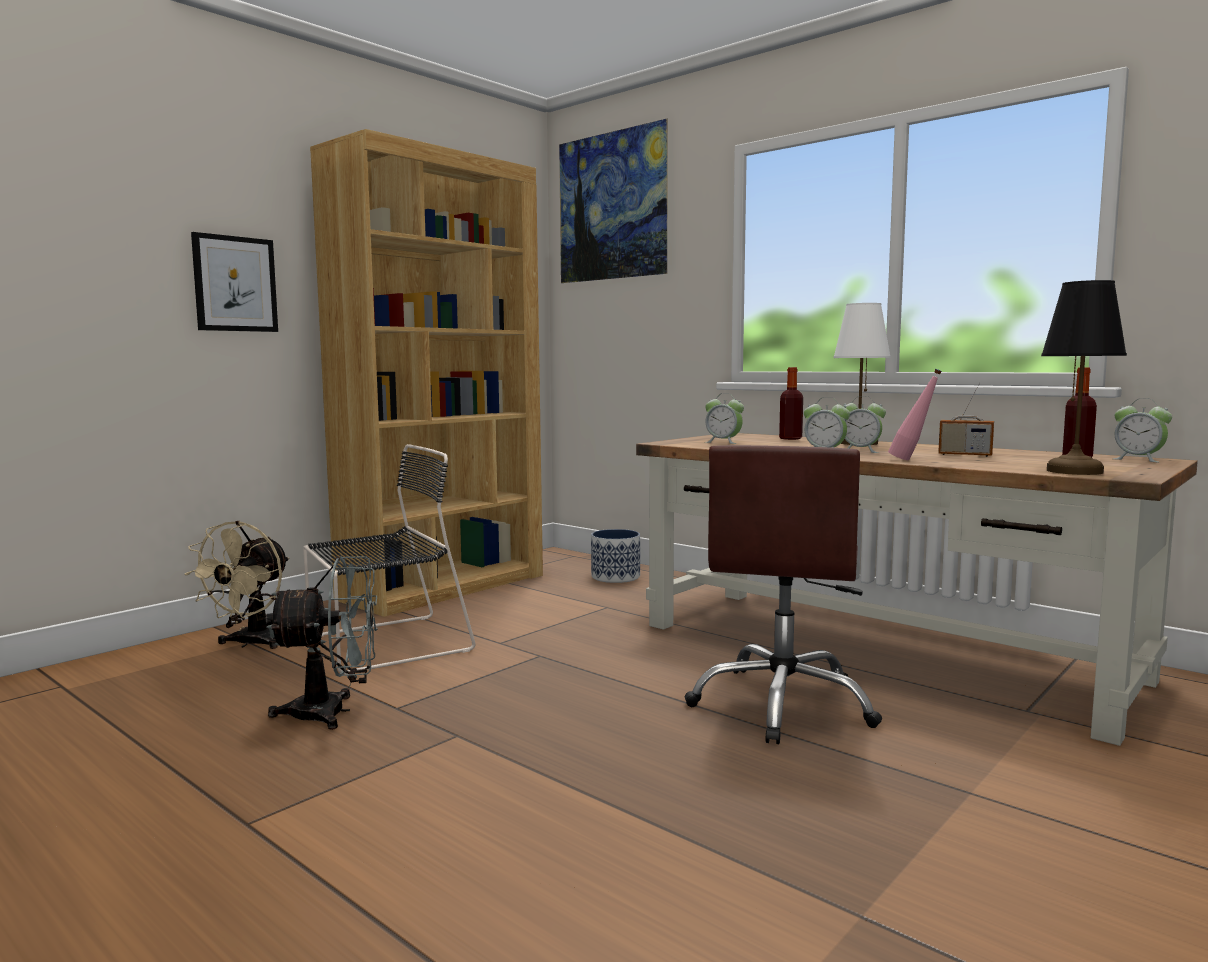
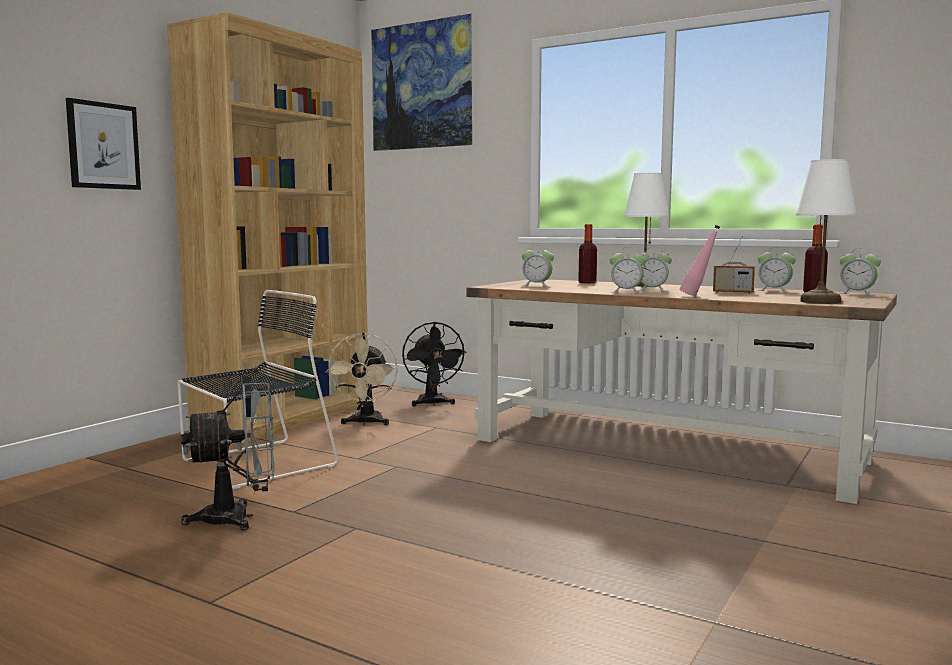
camera: 10 degrees left, 0 degrees up
beige fan [184,521,289,649] -> beige fan moved to [325,332,398,425]
planter [591,529,640,583] -> black fan [402,322,467,406]
brown office chair [685,445,882,744] -> none
black table lamp [1041,280,1127,475] -> white table lamp [796,159,857,304]
none -> alarm clock [758,247,796,292]

